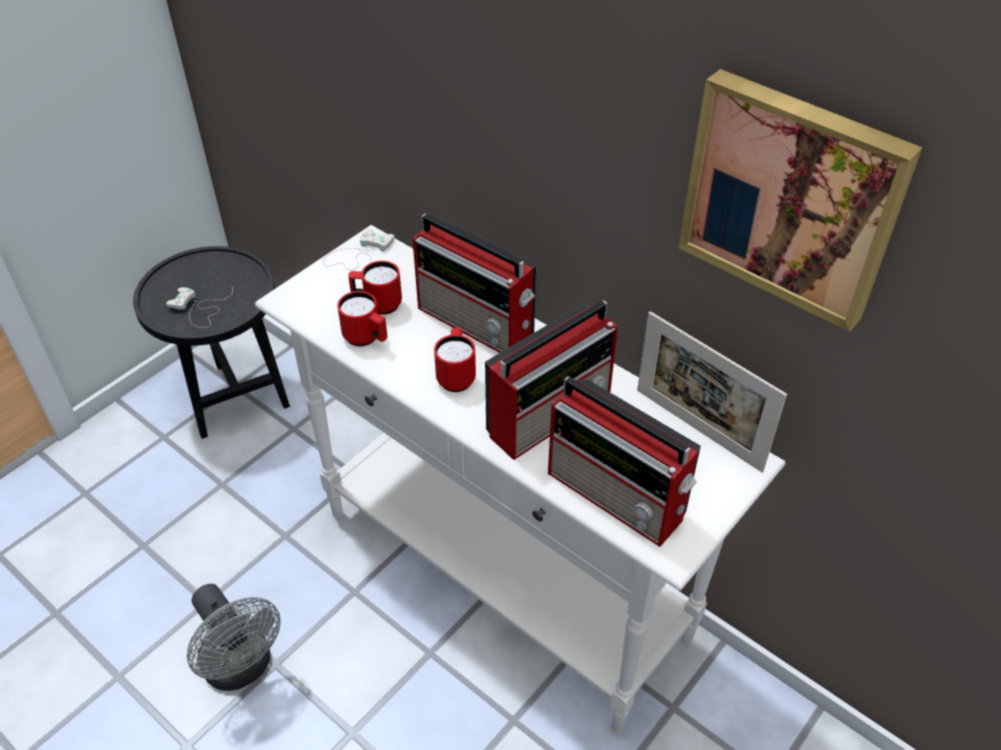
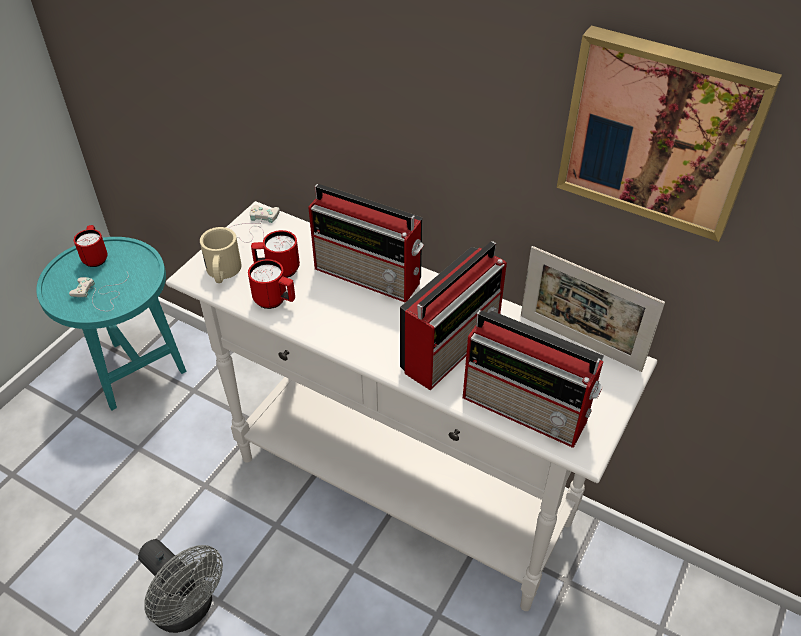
camera: 10 degrees left, 0 degrees up
black side table [133,246,290,439] -> turquoise side table [36,237,187,410]
red mug [434,328,476,392] -> red mug moved to [74,225,108,267]
none -> beige mug [200,227,242,283]

